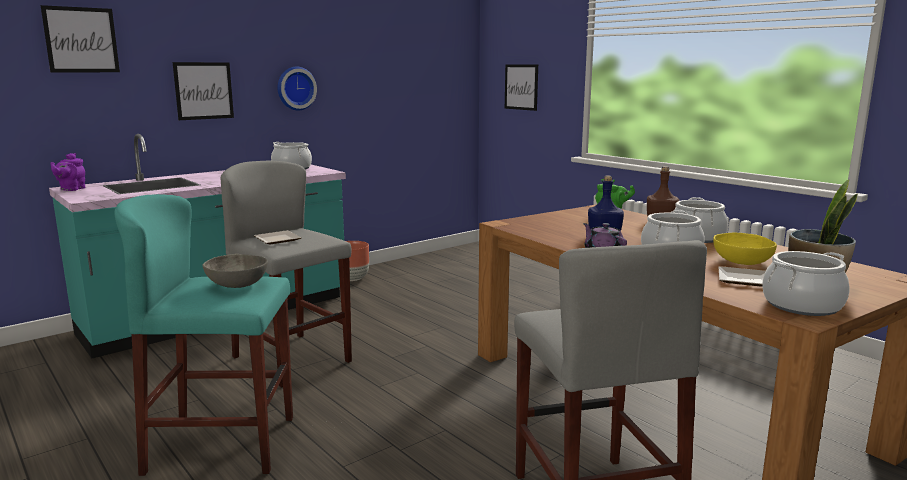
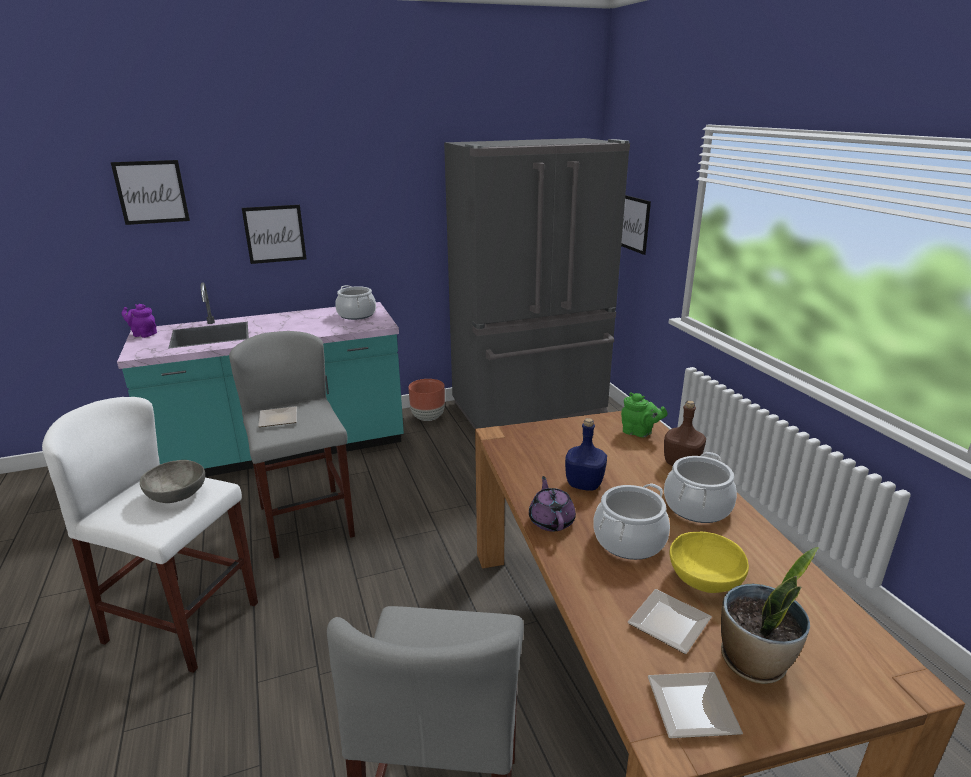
camera: 20 degrees right, 10 degrees up
purple teapot [50,153,85,191] -> purple teapot turned 75 degrees clockwise [122,304,157,338]
turquoise stool [114,194,293,476] -> white stool [42,397,258,673]
wall clock [278,67,317,110] -> none
cooking pot [762,251,850,316] -> plate [648,672,743,738]
none -> grey fridge [444,138,630,429]

